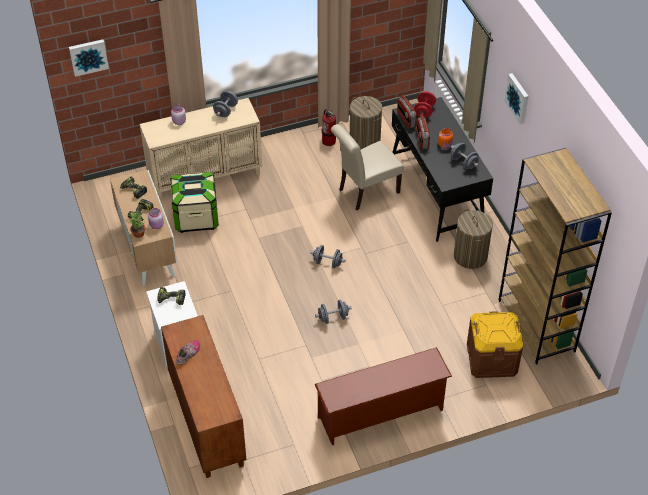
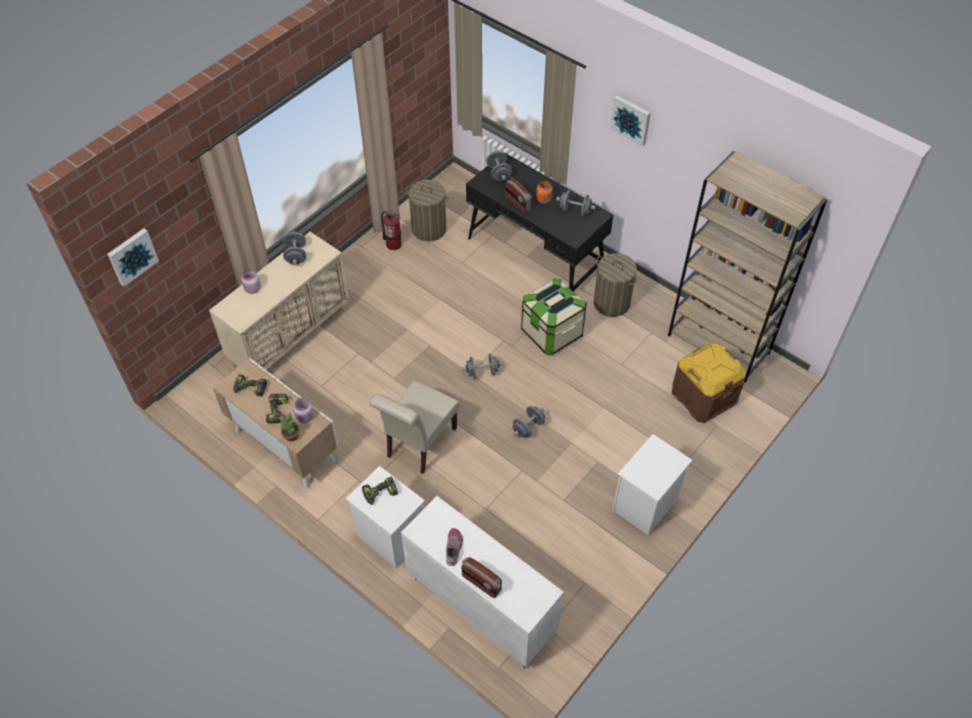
camera: 30 degrees left, 5 degrees up
brown cabinet [161,315,246,478] -> white cabinet [401,496,564,669]
storage box [170,171,219,233] -> storage box moved to [521,278,587,355]
brown shoe rack [315,347,452,445] -> white nightstand [612,434,692,535]
beige chair [331,124,404,210] -> beige chair moved to [369,380,459,474]
radio [397,95,417,128] -> radio moved to [462,557,502,598]
red dumbbell [414,91,436,118] -> grey dumbbell [486,151,512,181]

